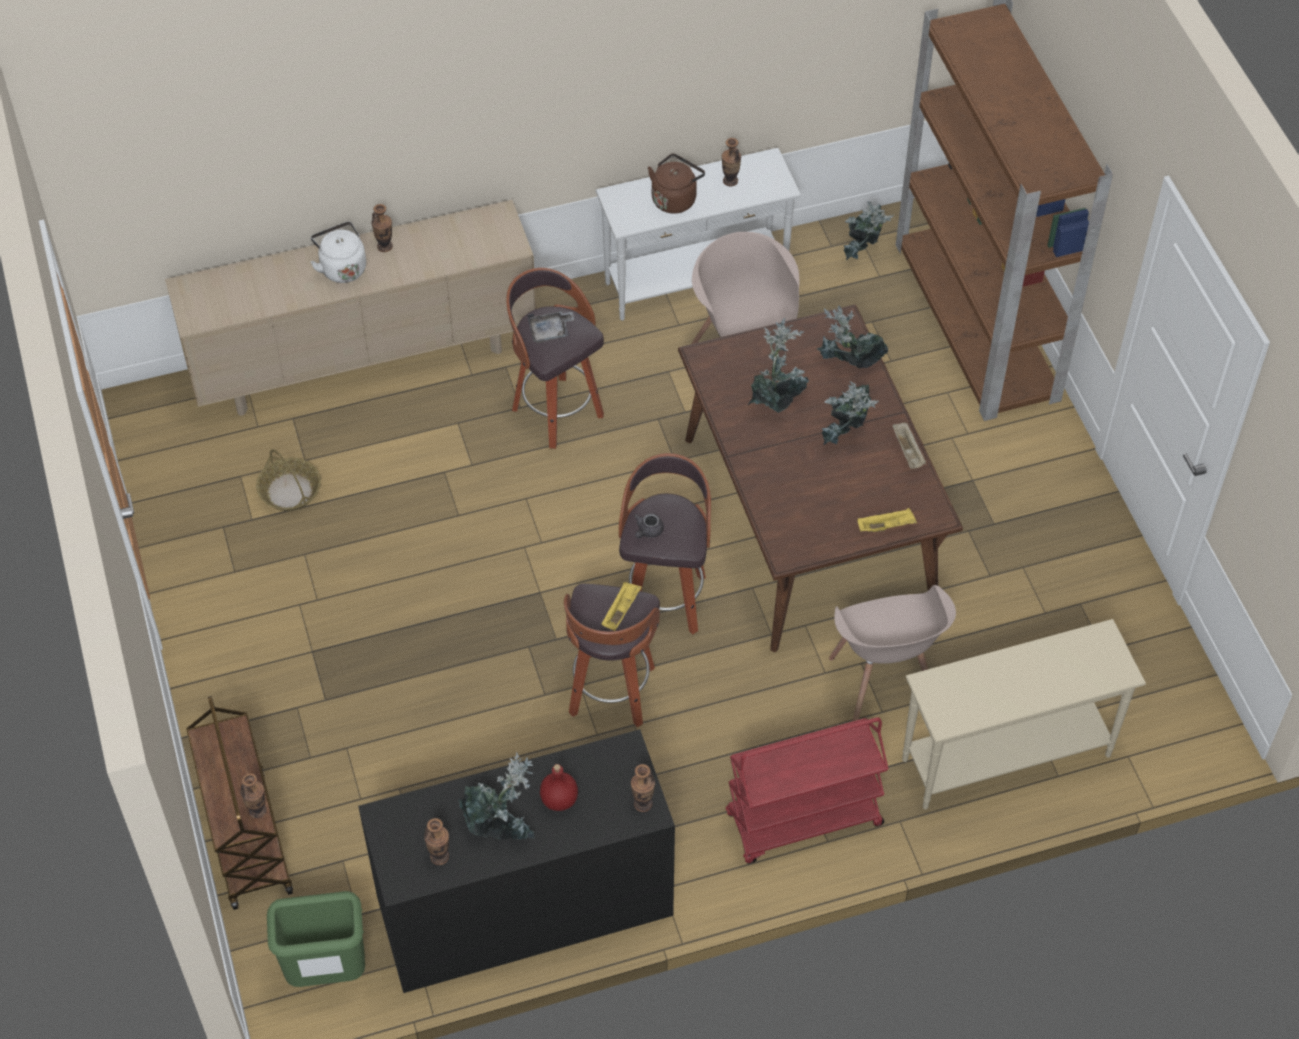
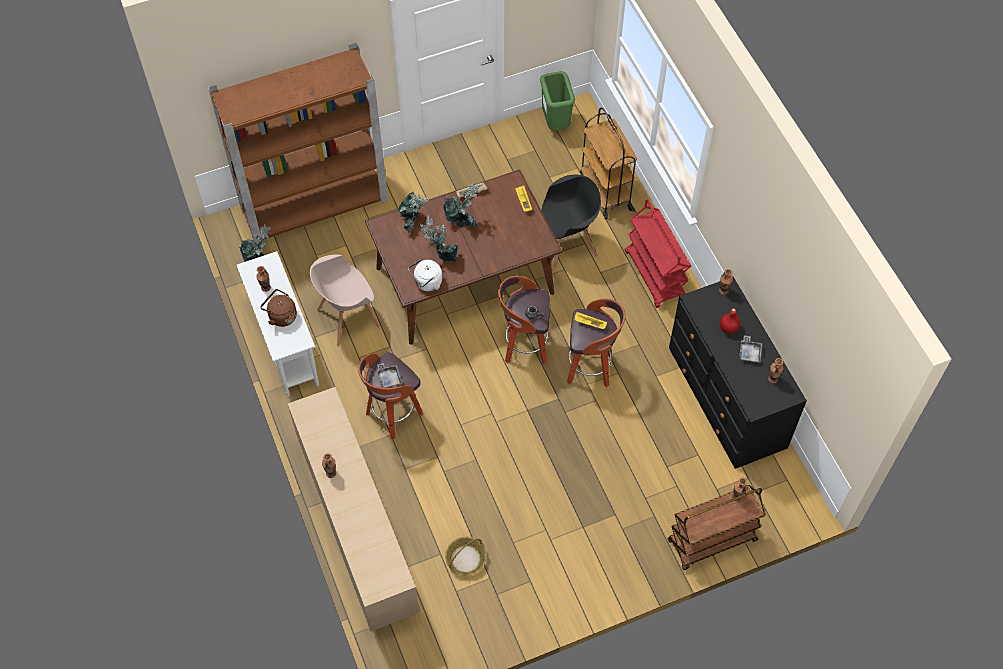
camera: 95 degrees left, 5 degrees up
green trash can [267,891,365,987] -> green trash can moved to [540,71,575,130]
white kettle [310,222,366,283] -> white kettle moved to [408,259,442,291]
potted plant [458,752,535,840] -> grey tray [739,335,762,363]
beige chair [829,585,956,721] -> black chair [542,175,601,268]
beige console table [902,619,1146,809] -> brown cart [580,108,637,219]

